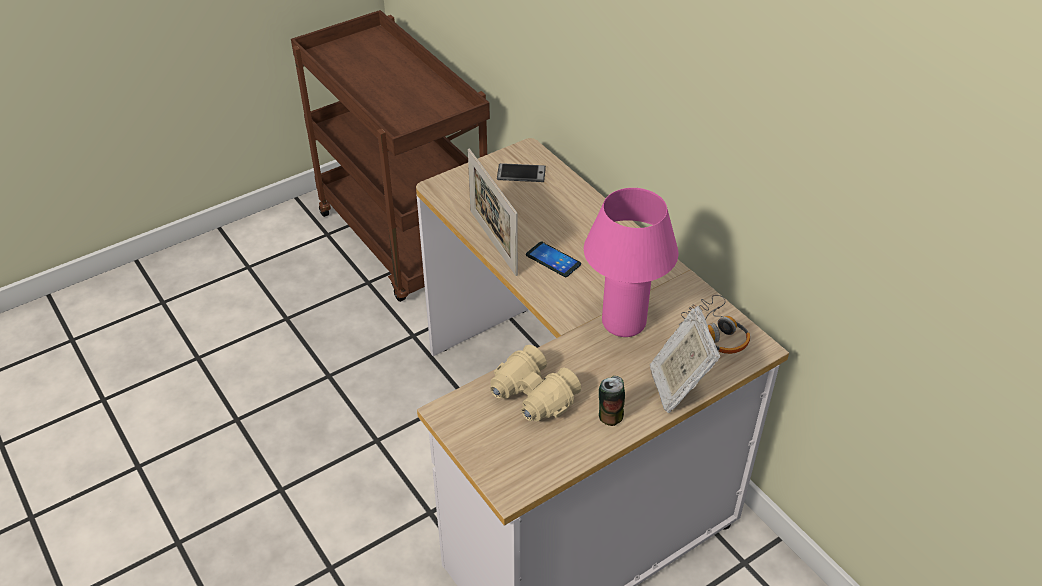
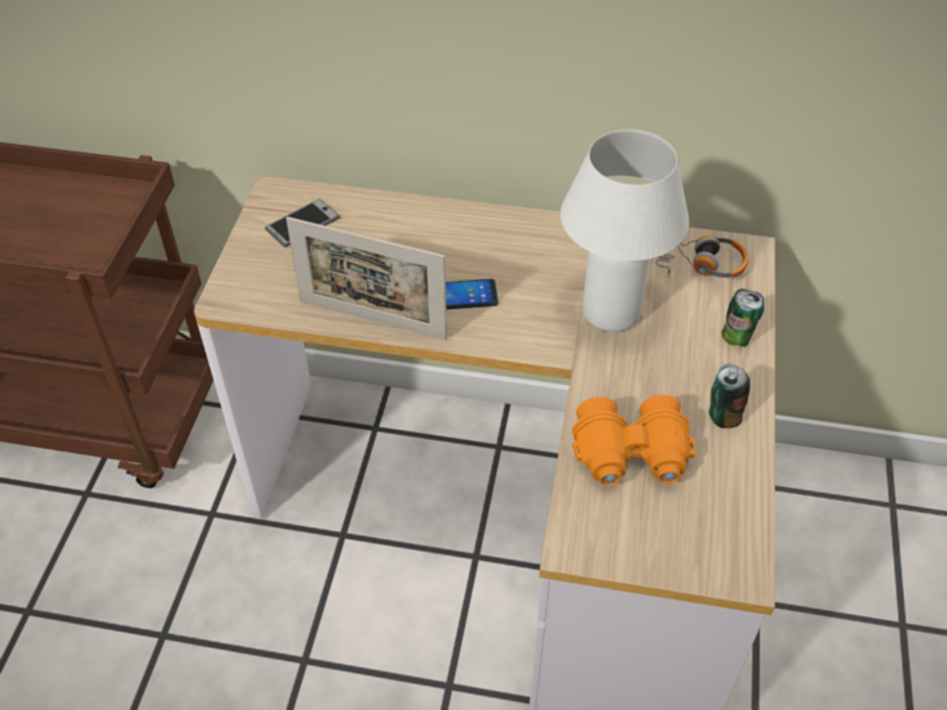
camera: 45 degrees left, 5 degrees up
beige binoculars [490,345,581,422] -> orange binoculars [572,395,695,486]
pink table lamp [584,188,678,337] -> white table lamp [560,129,689,332]
picture frame [650,306,720,413] -> can [721,289,764,347]

